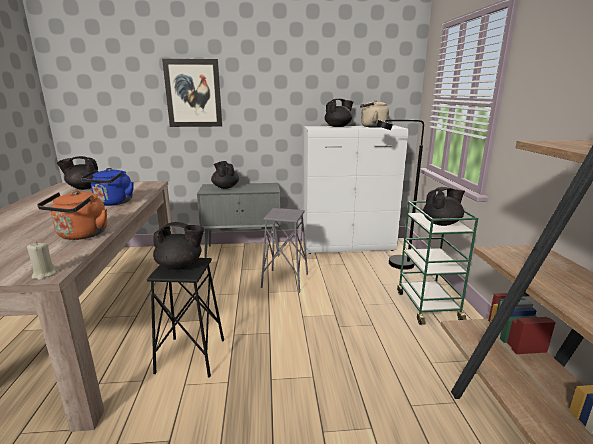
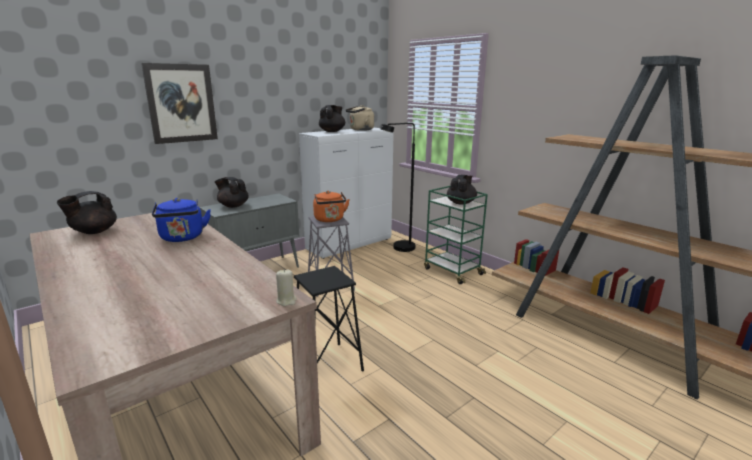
camera: 35 degrees left, 0 degrees up
orange kettle [37,191,107,240] -> orange kettle moved to [313,191,350,222]
black teapot [153,222,205,270] -> none

